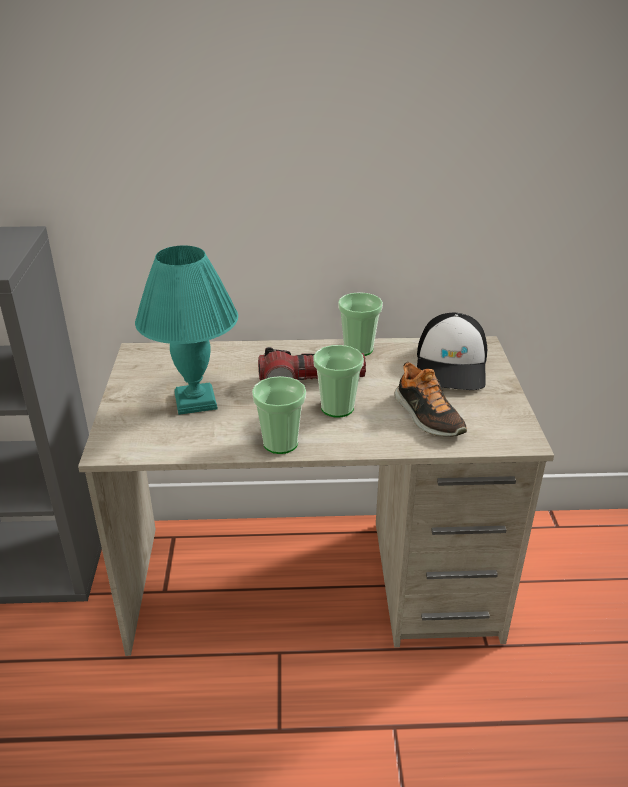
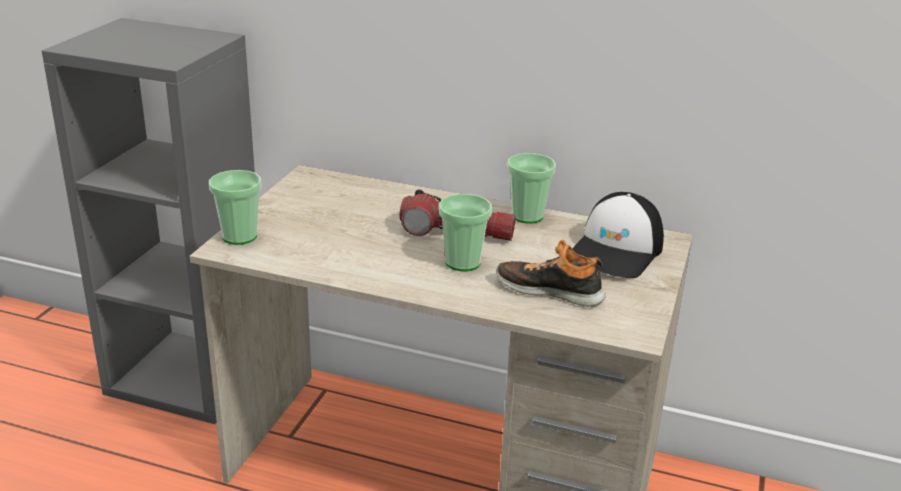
camera: 20 degrees right, 5 degrees down
turquoise table lamp [135,245,238,415] -> none
cup [252,376,306,454] -> cup moved to [209,170,262,245]
shoe [394,362,467,436] -> shoe turned 120 degrees clockwise [496,240,606,307]

